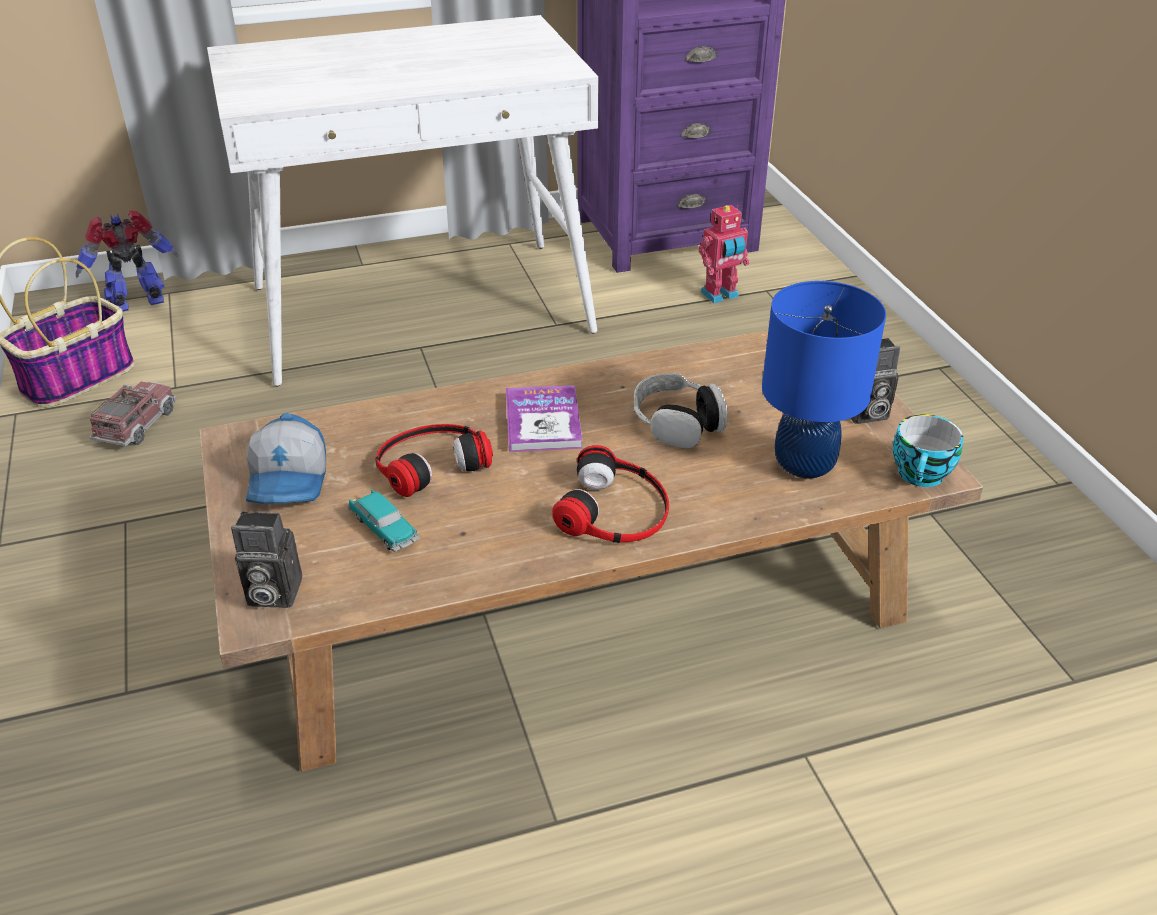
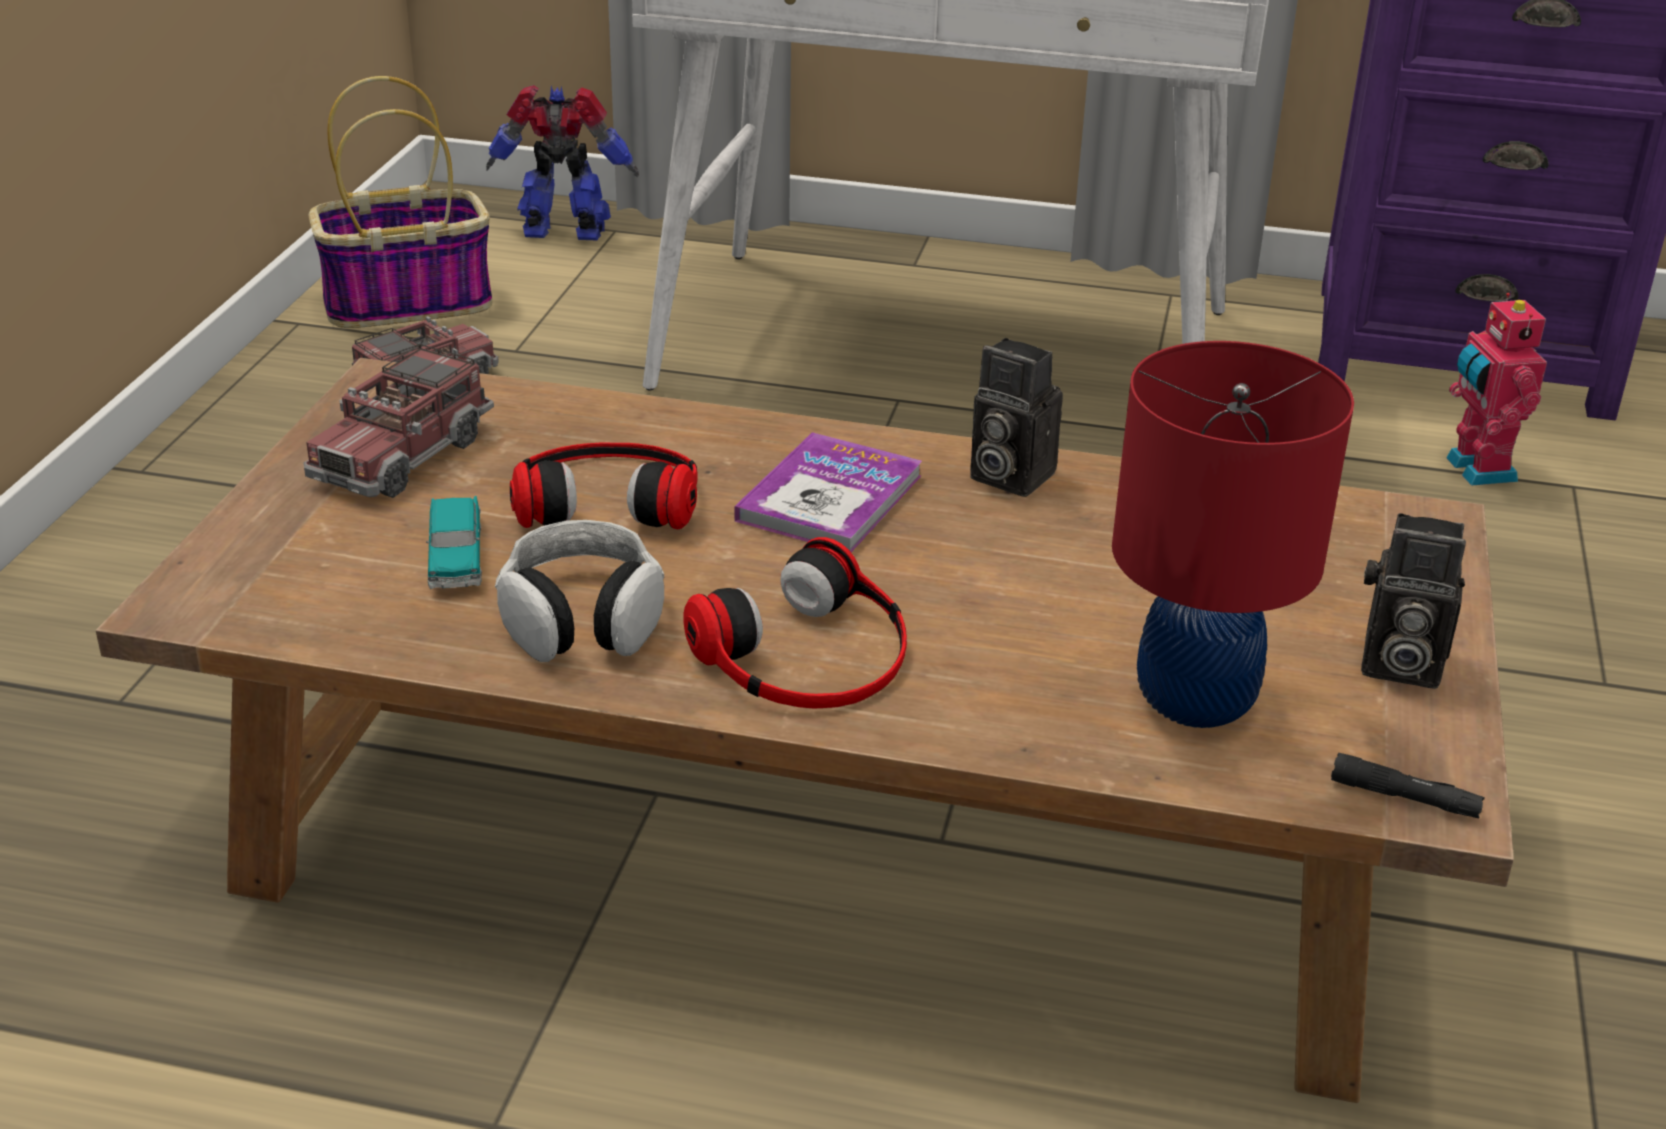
camera: 30 degrees right, 5 degrees down
camera [231,512,302,608] -> camera moved to [970,338,1063,497]
cap [246,413,326,504] -> toy truck [303,344,494,498]
headphones [633,373,728,448] -> headphones moved to [495,520,664,662]
toy robot [699,205,750,304] -> toy robot turned 75 degrees clockwise [1447,293,1547,486]
blue table lamp [762,281,886,479] -> red table lamp [1112,341,1354,728]
cup [893,414,963,487] -> black flashlight [1331,753,1485,818]

